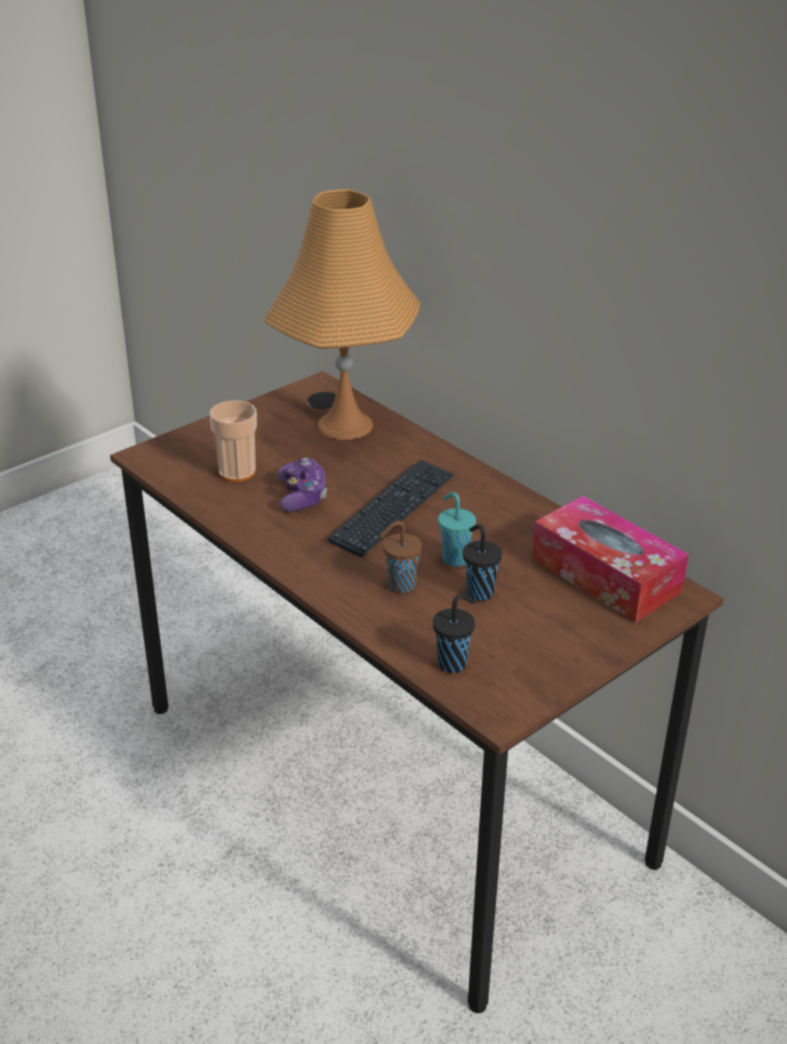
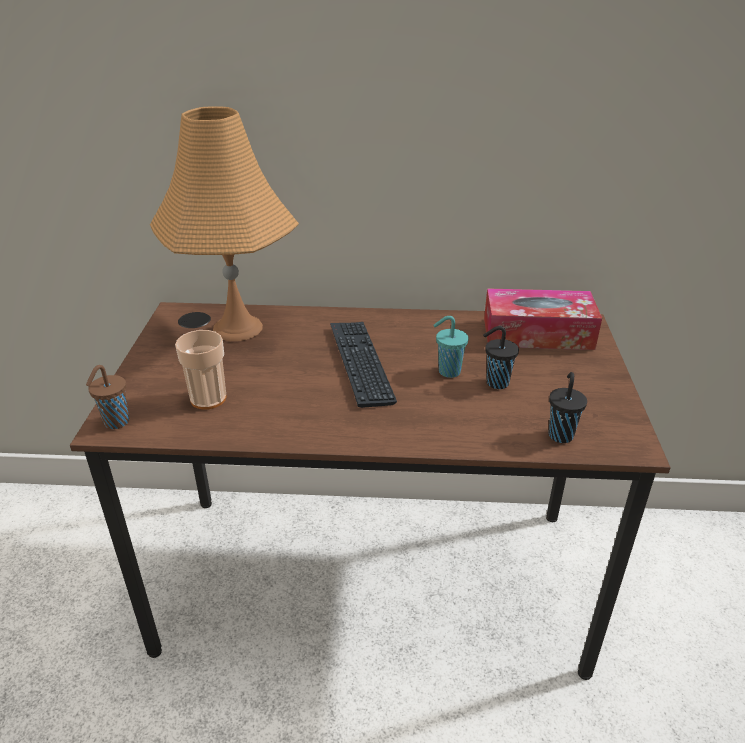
camera: 45 degrees left, 0 degrees up
game controller [276,457,327,512] -> none
brown cup [379,521,422,593] -> brown cup moved to [86,365,129,429]

